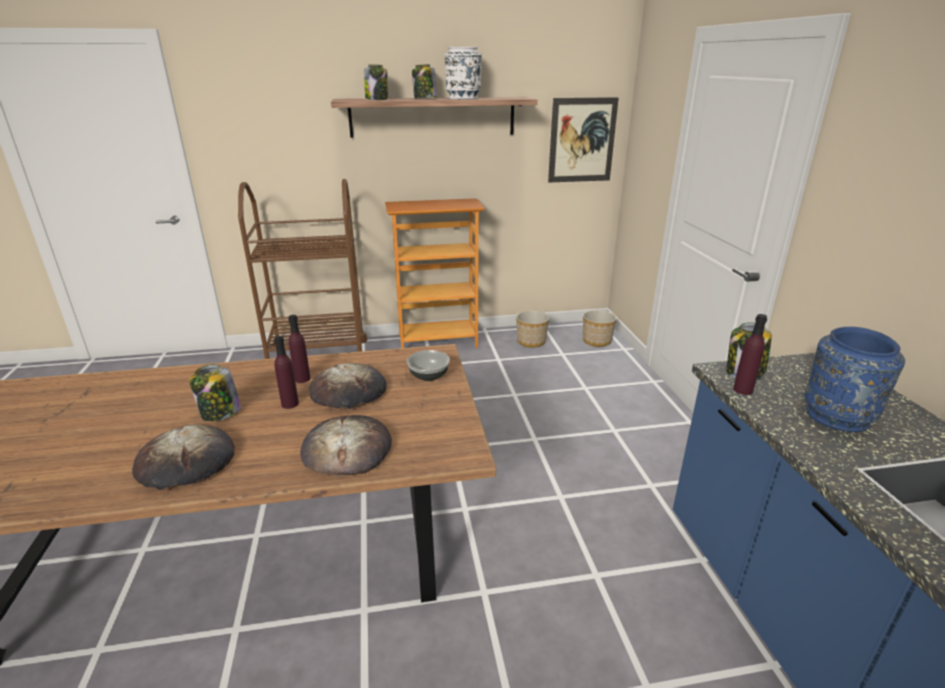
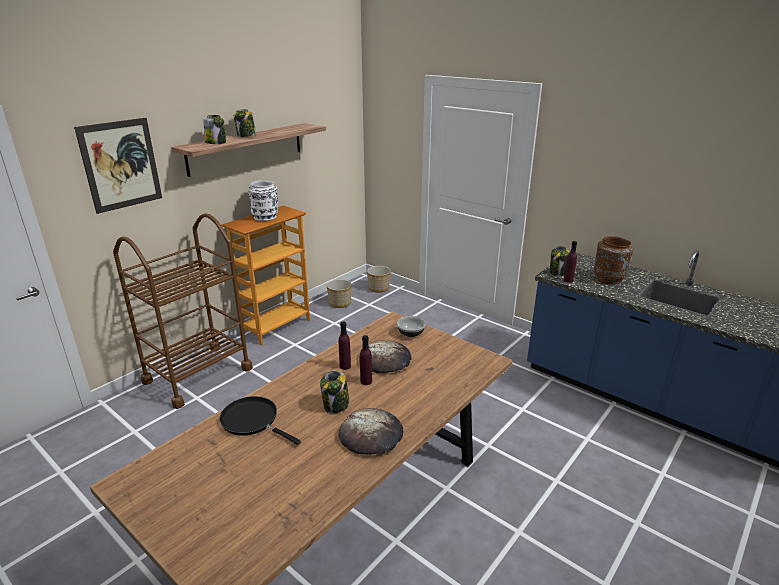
camera: 40 degrees left, 0 degrees up
bread [300,415,392,476] -> none
white vase [444,47,482,99] -> white vase moved to [248,180,278,221]
picture [548,97,619,182] -> picture moved to [74,118,162,214]
blue vase [804,327,905,432] -> brown vase [593,236,634,284]
none -> black frying pan [219,396,301,445]

